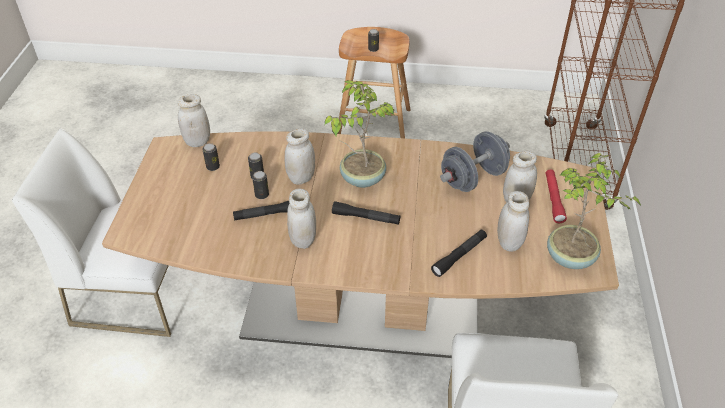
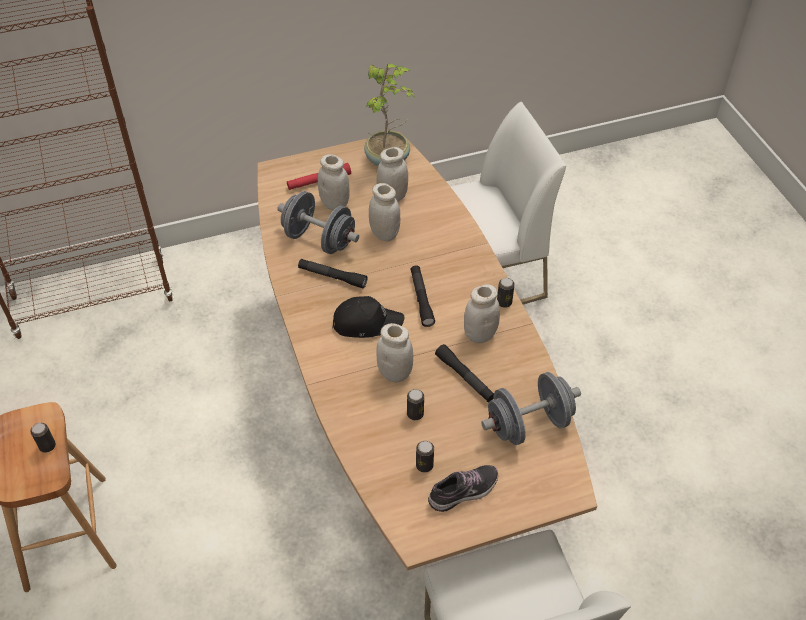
camera: 115 degrees left, 5 degrees up
white jar [178,94,210,147] -> white jar moved to [369,183,400,241]
can [252,171,269,199] -> can moved to [497,278,515,308]
potted plant [324,80,395,188] -> black cap [333,296,405,338]
black flashlight [431,230,487,277] -> black flashlight moved to [298,259,368,289]
none -> shoe [428,465,498,512]
none -> grey dumbbell [481,372,581,445]

